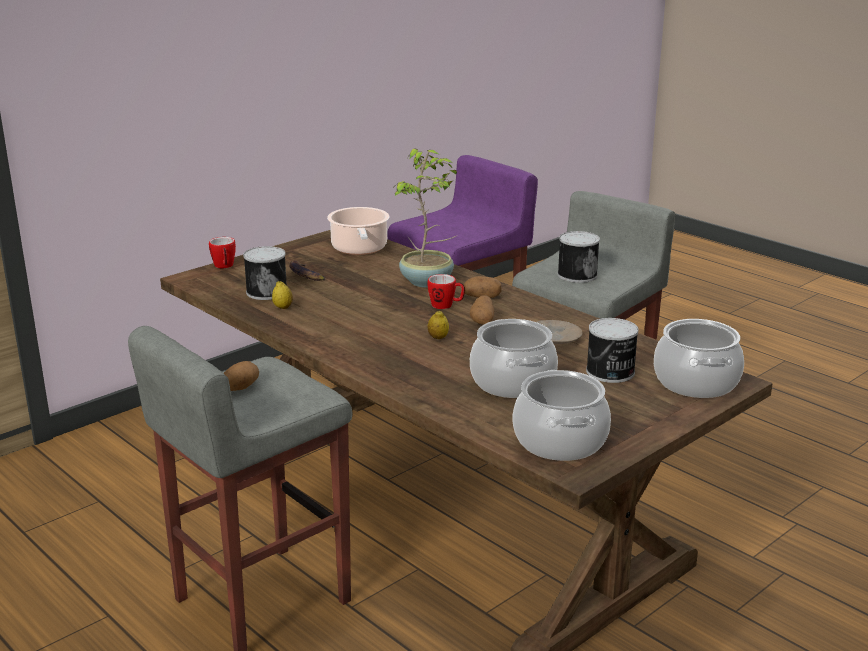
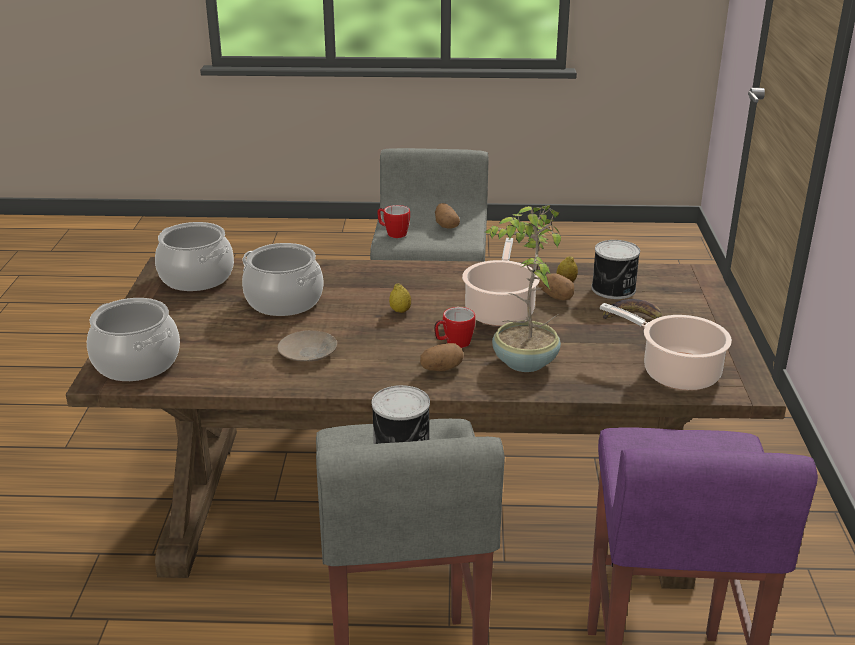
camera: 135 degrees right, 5 degrees up
mug [209,237,236,268] -> mug moved to [377,205,410,238]
potato [470,296,494,325] -> potato moved to [538,273,574,300]
can [586,318,639,383] -> none
none -> cooking pot [462,238,540,326]

